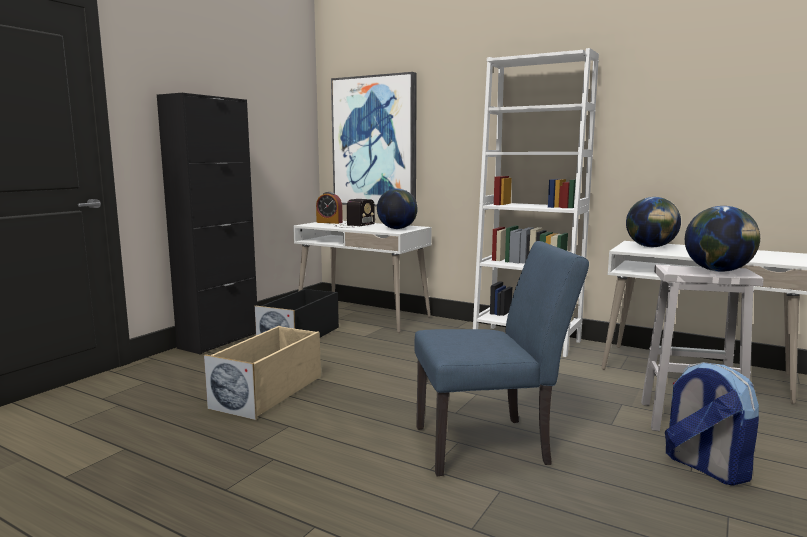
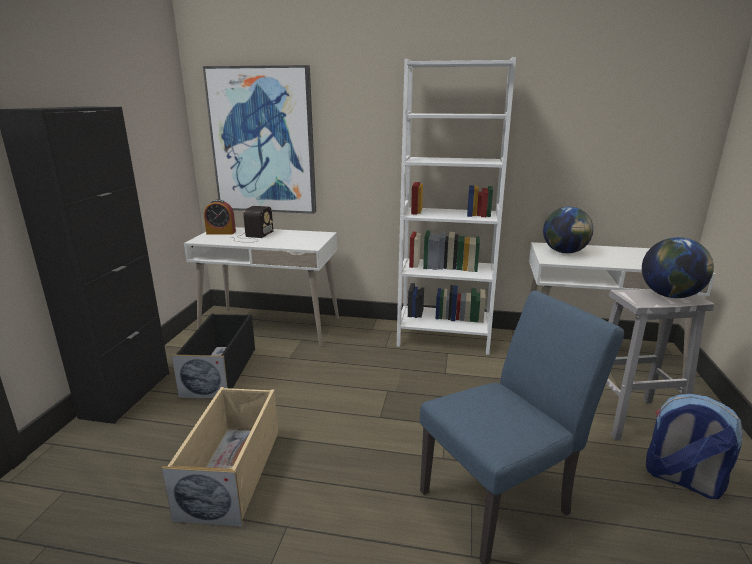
camera: 20 degrees left, 10 degrees up
globe [377,188,418,229] -> none

